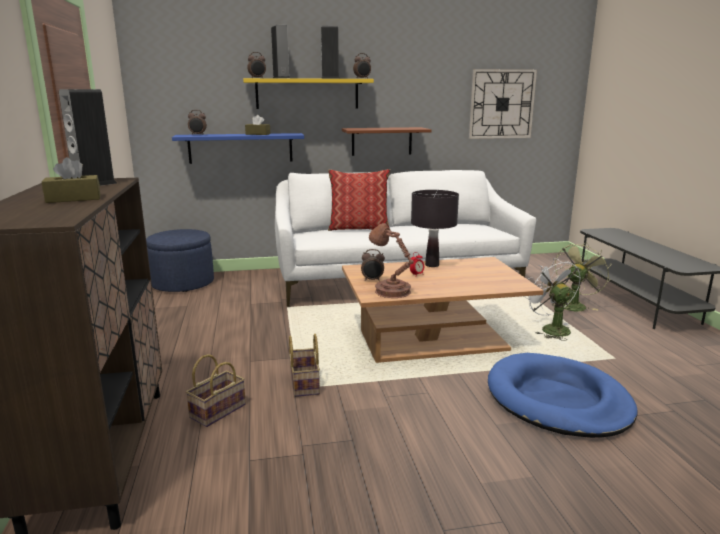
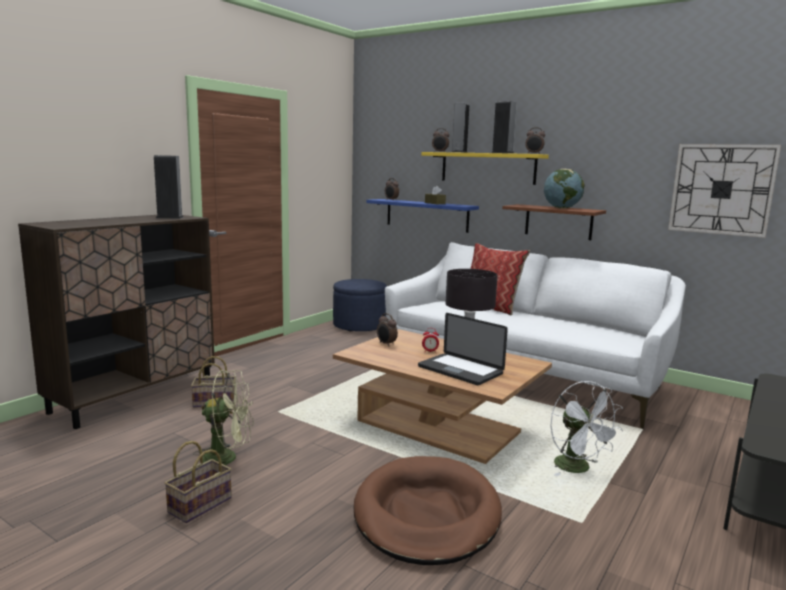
camera: 45 degrees right, 5 degrees down
brown tissue box [42,157,100,203] -> none
basket [289,334,320,397] -> basket moved to [164,441,232,523]
brown table lamp [369,223,414,298] -> none
blue dog bed [488,353,638,438] -> brown dog bed [354,456,502,565]
white fan [524,258,581,341] -> white fan turned 135 degrees clockwise [550,381,623,477]
green fan [551,242,611,311] -> green fan moved to [193,370,253,465]
none -> laptop [418,313,508,385]
none -> globe [544,169,585,209]

